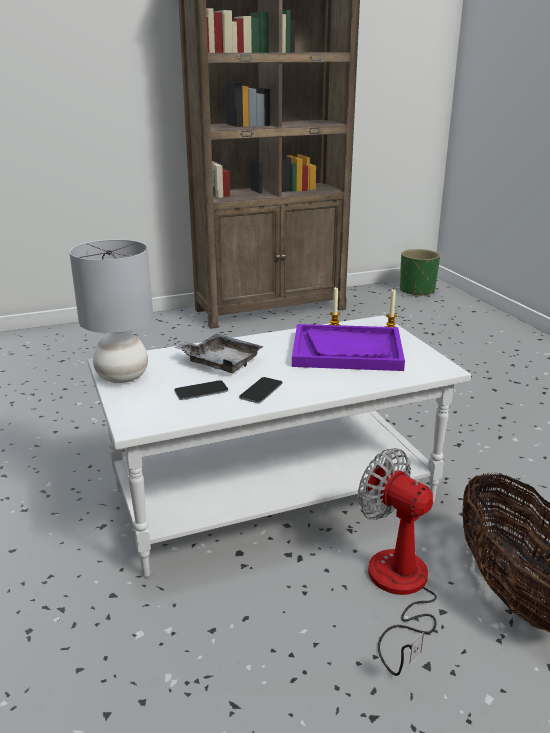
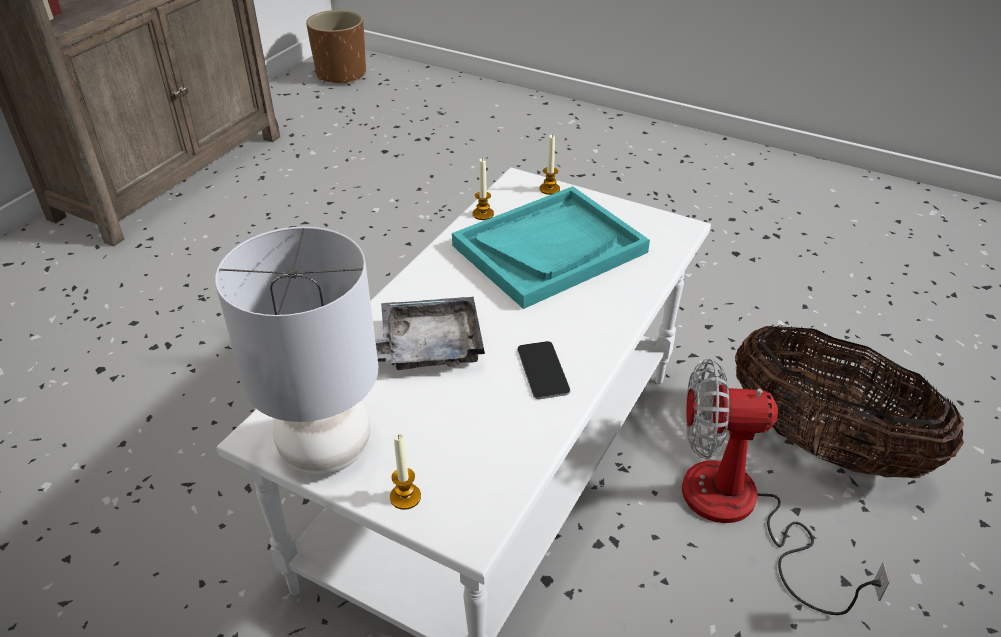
camera: 40 degrees left, 15 degrees up
phone [174,380,228,400] -> none
purple tray [292,324,405,371] -> turquoise tray [452,186,650,309]
green planter [400,249,440,297] -> brown planter [306,10,366,84]
none -> candle [390,434,421,510]

